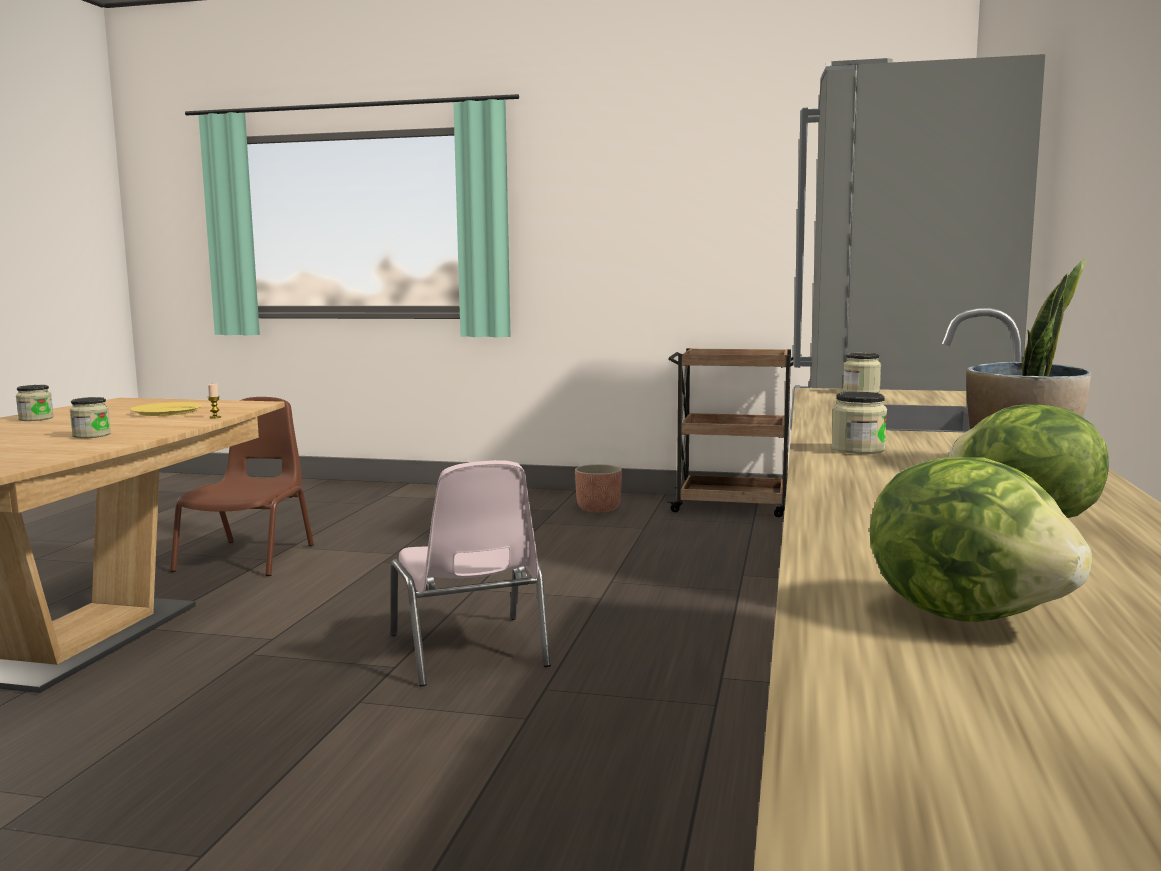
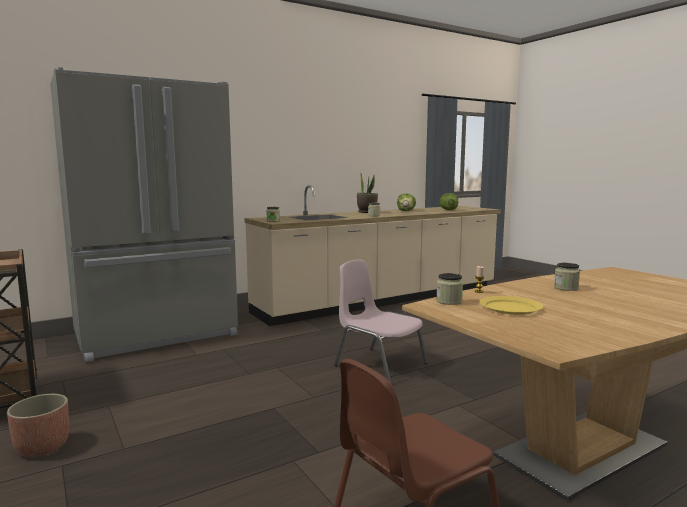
camera: 135 degrees left, 0 degrees up
jar [16,385,53,421] -> jar moved to [436,273,463,305]
pink chair [390,460,551,686] -> pink chair turned 75 degrees counterclockwise [334,259,428,384]

